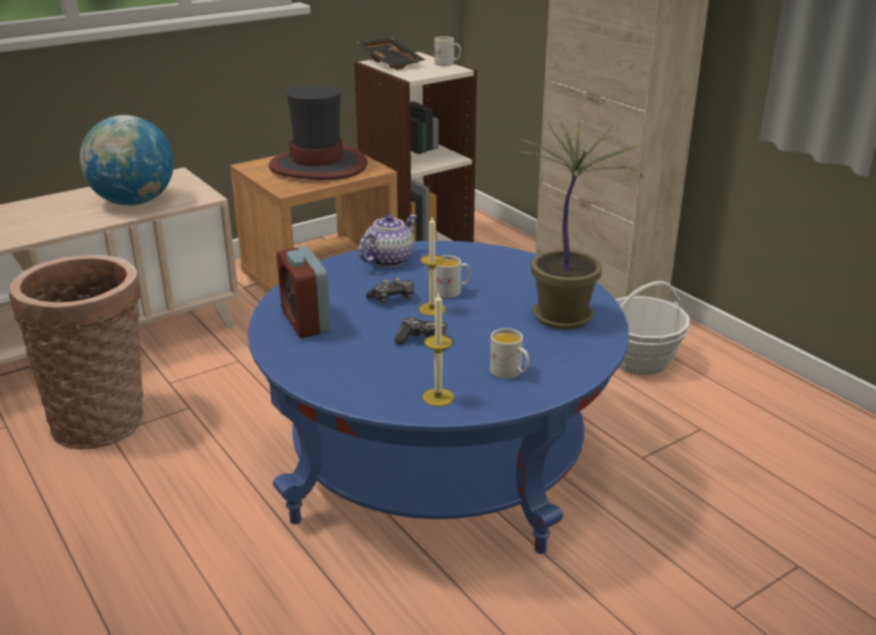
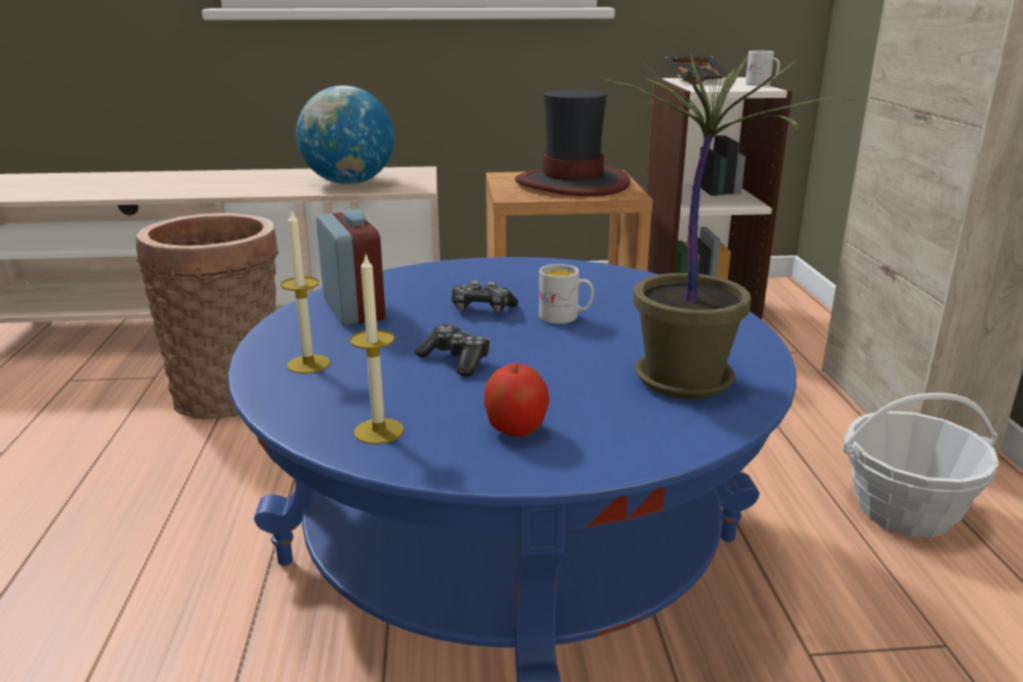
camera: 30 degrees right, 5 degrees down
alarm clock [277,246,331,338] -> alarm clock turned 150 degrees clockwise [316,209,385,326]
teapot [358,214,417,268] -> none
candle [419,217,446,316] -> candle moved to [281,211,330,374]
white mug [490,328,529,379] -> apple [484,363,549,437]

